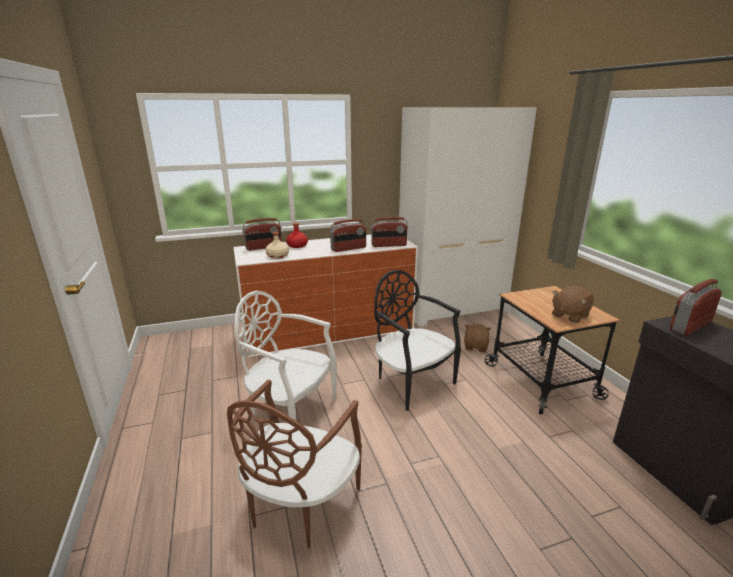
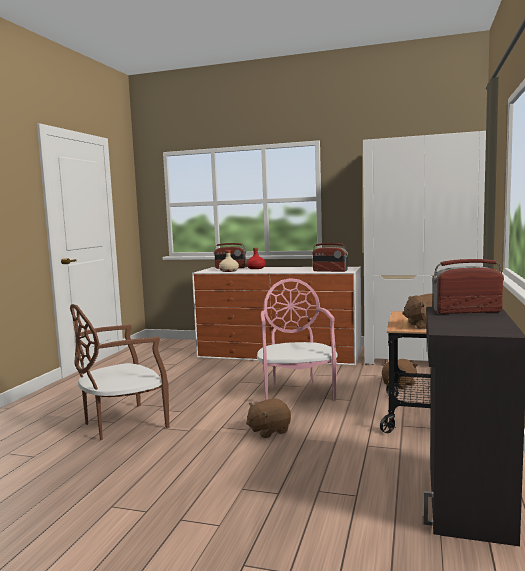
camera: 35 degrees right, 15 degrees down
white chair [235,290,337,420] -> none
radio [330,219,366,252] -> none
black chair [374,270,461,411] -> pink chair [257,278,338,401]
none -> brown plush toy [246,398,291,438]

